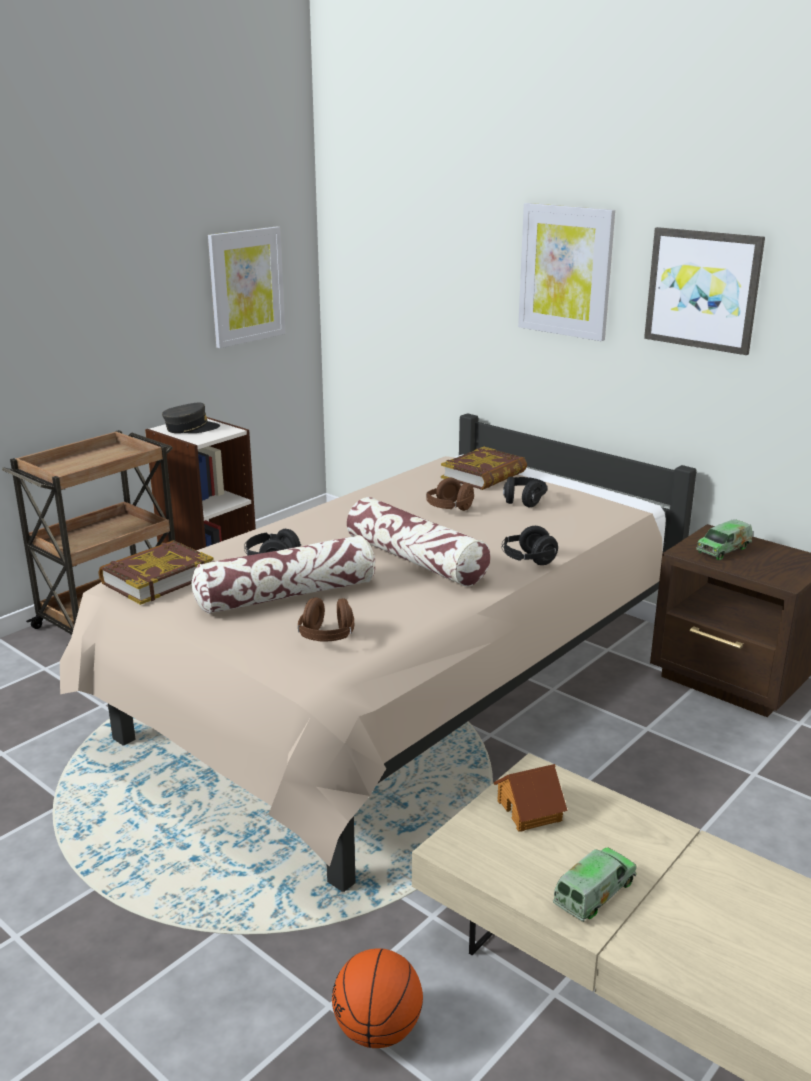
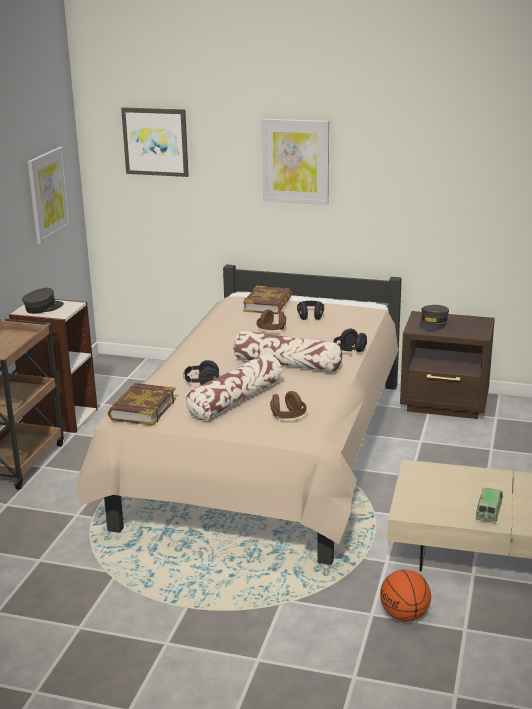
camera: 25 degrees left, 0 degrees up
toy house [494,764,568,832] -> none
picture [644,227,765,355] -> picture moved to [121,107,189,177]
toy truck [696,519,753,560] -> grey cap [420,305,449,331]

